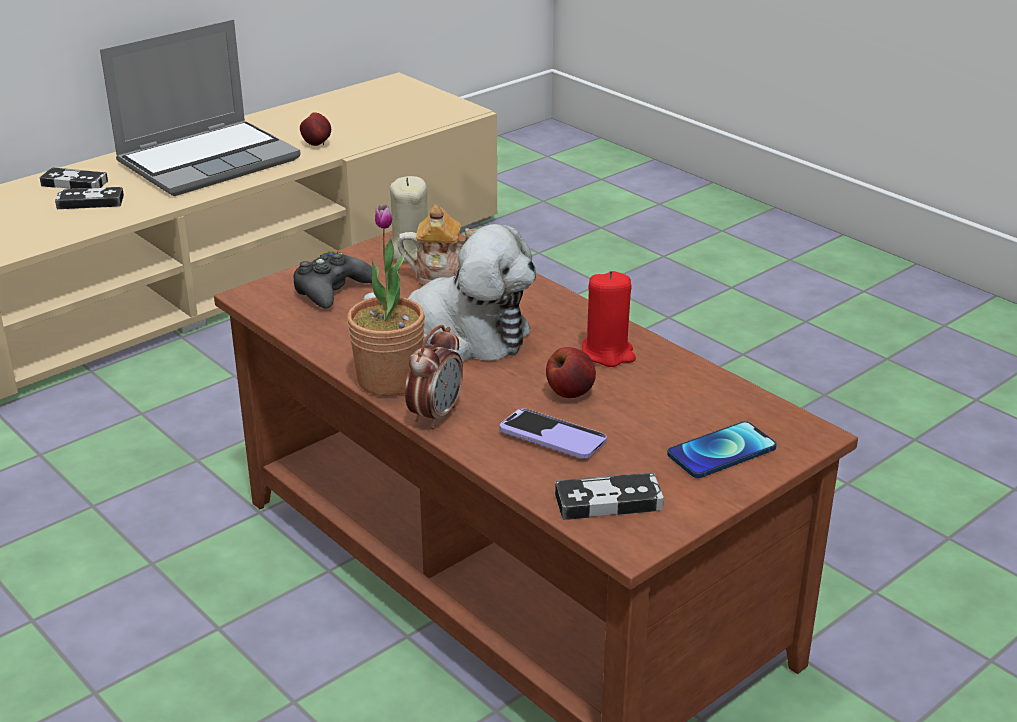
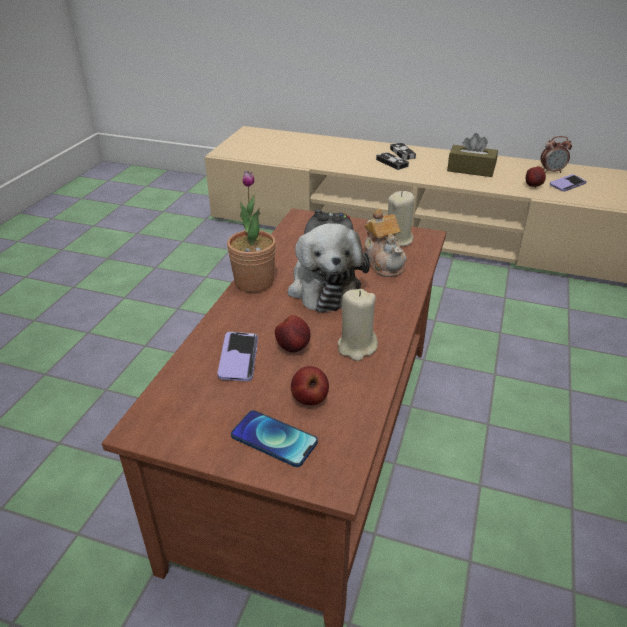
camera: 60 degrees right, 5 degrees up
laptop [100,19,301,196] -> brown tissue box [447,133,498,177]
alarm clock [405,325,463,429] -> alarm clock moved to [541,136,572,173]
game controller [555,472,664,520] -> none
red candle [582,271,636,367] -> beige candle [338,289,378,361]
none -> apple [291,366,329,405]
none -> phone [550,174,587,192]

